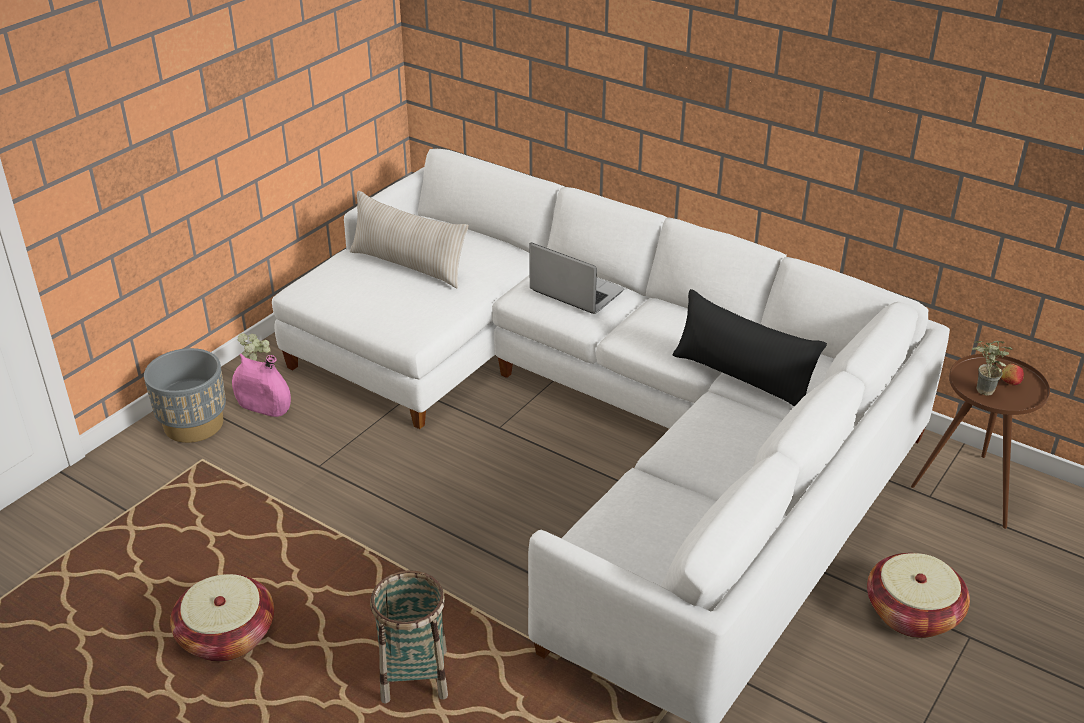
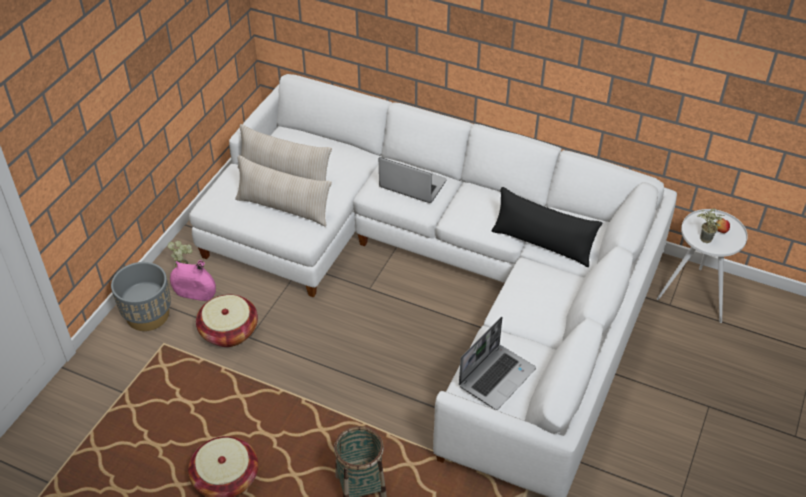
camera: 10 degrees left, 10 degrees up
basket [867,553,970,638] -> basket moved to [196,294,258,347]
brown side table [911,353,1050,529] -> white side table [657,209,748,323]
none -> beige pillow [235,155,332,227]
none -> laptop [459,317,536,410]

